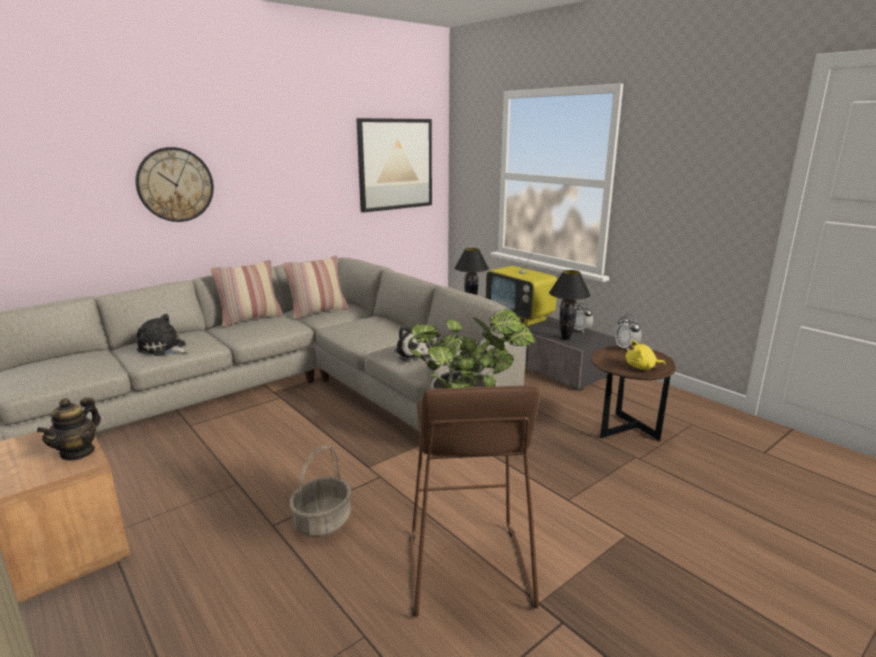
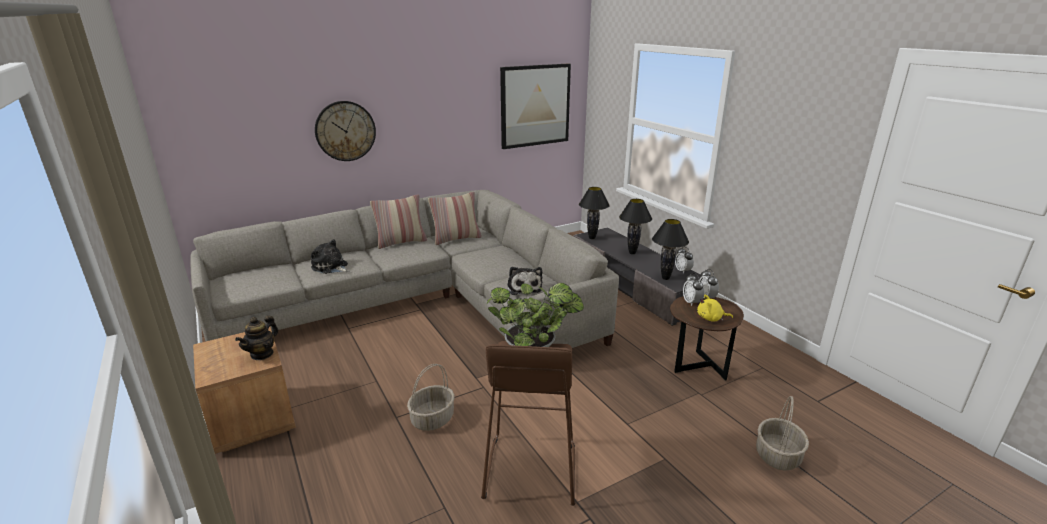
camera: 10 degrees right, 5 degrees up
television [486,243,558,326] -> black table lamp [619,199,652,254]
none -> alarm clock [683,273,704,306]
none -> basket [756,396,809,471]

